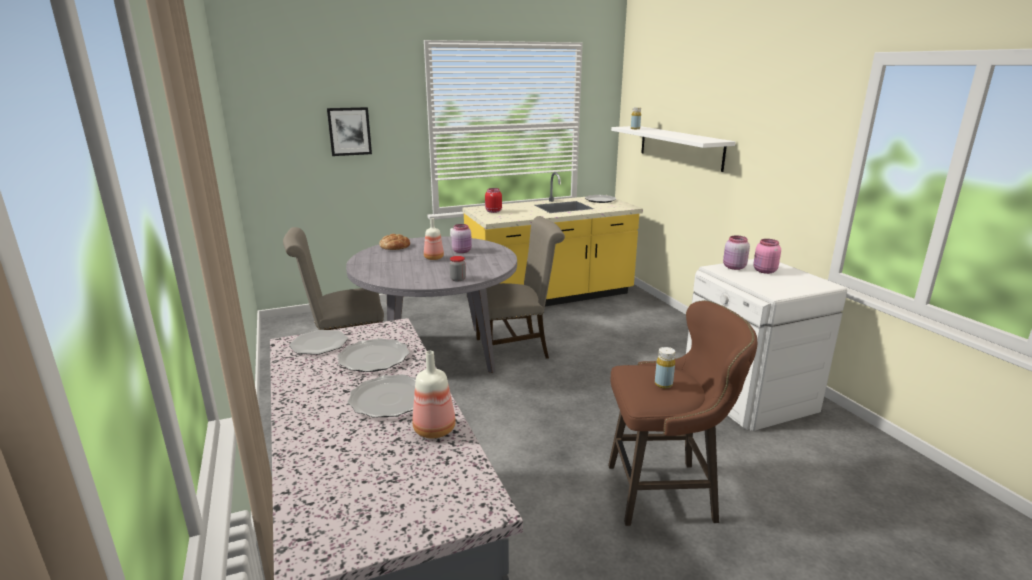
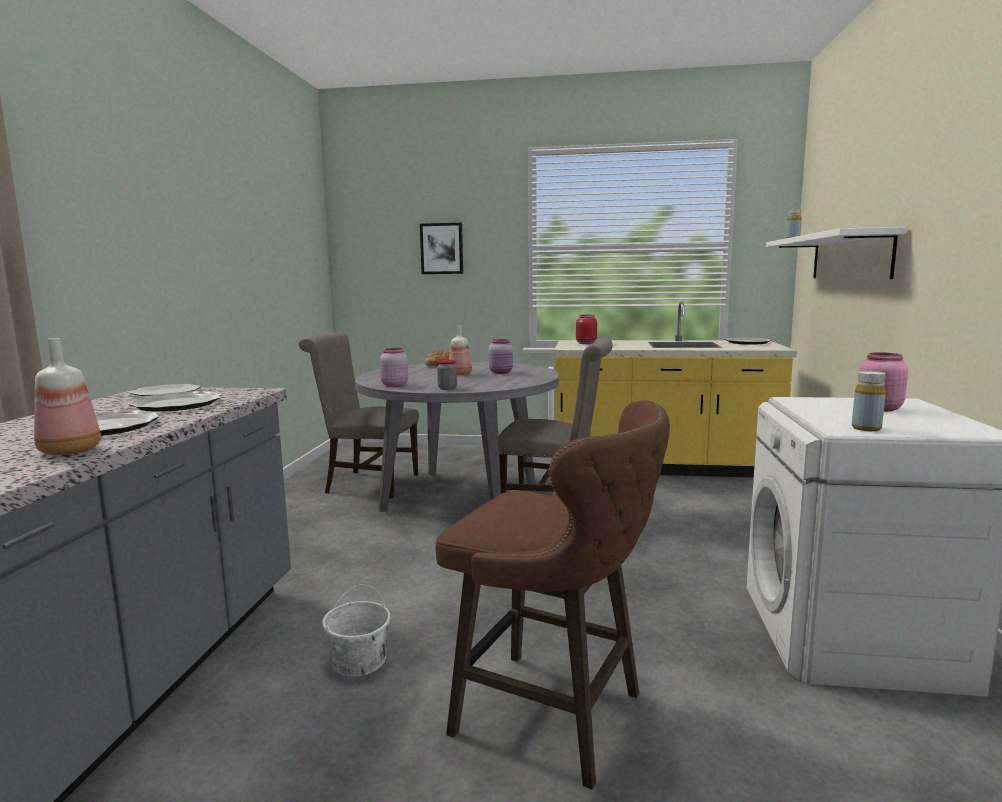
camera: 30 degrees right, 10 degrees down
yellow bottle [655,347,675,388] -> yellow bottle moved to [852,371,886,431]
pink jar [723,236,750,270] -> pink jar moved to [380,348,408,387]
none -> white bucket [322,584,391,677]

